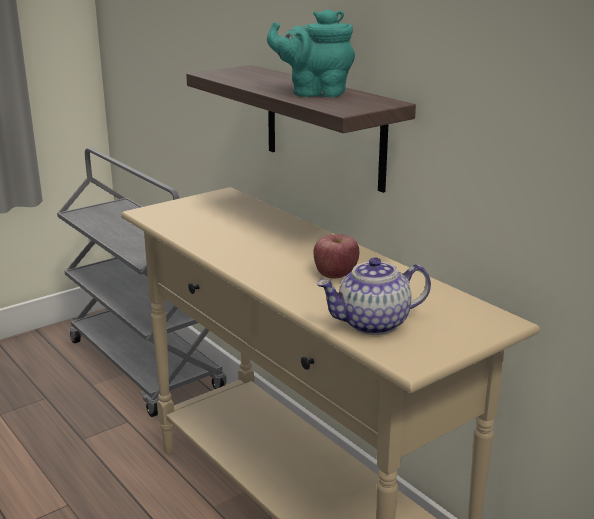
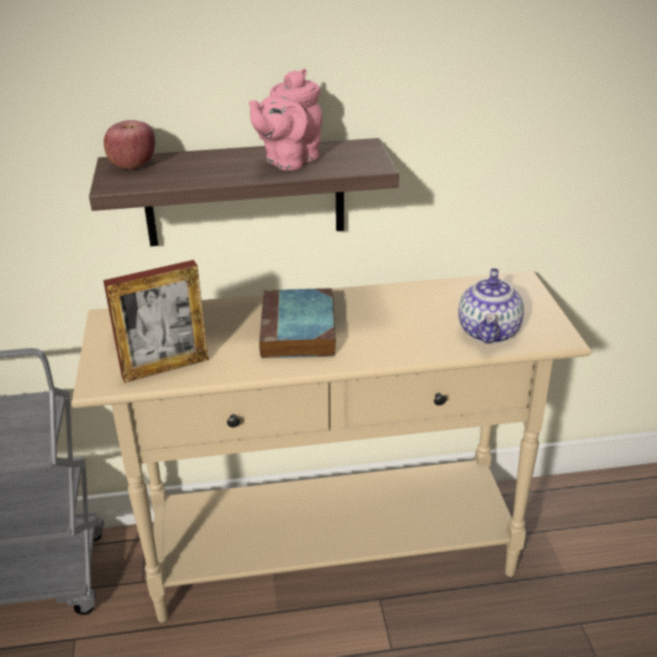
camera: 60 degrees left, 10 degrees up
turquoise teapot [267,9,355,97] -> pink teapot [249,69,322,170]
apple [313,234,359,278] -> apple moved to [104,120,155,169]
none -> picture frame [103,260,209,383]
none -> book [259,288,336,358]

